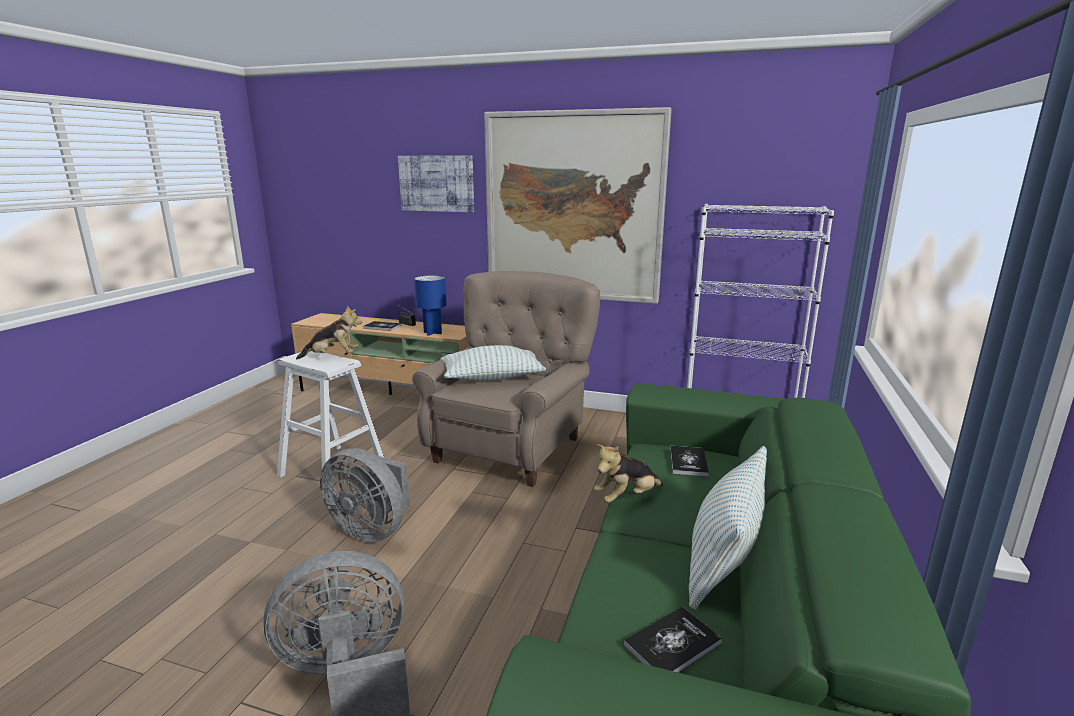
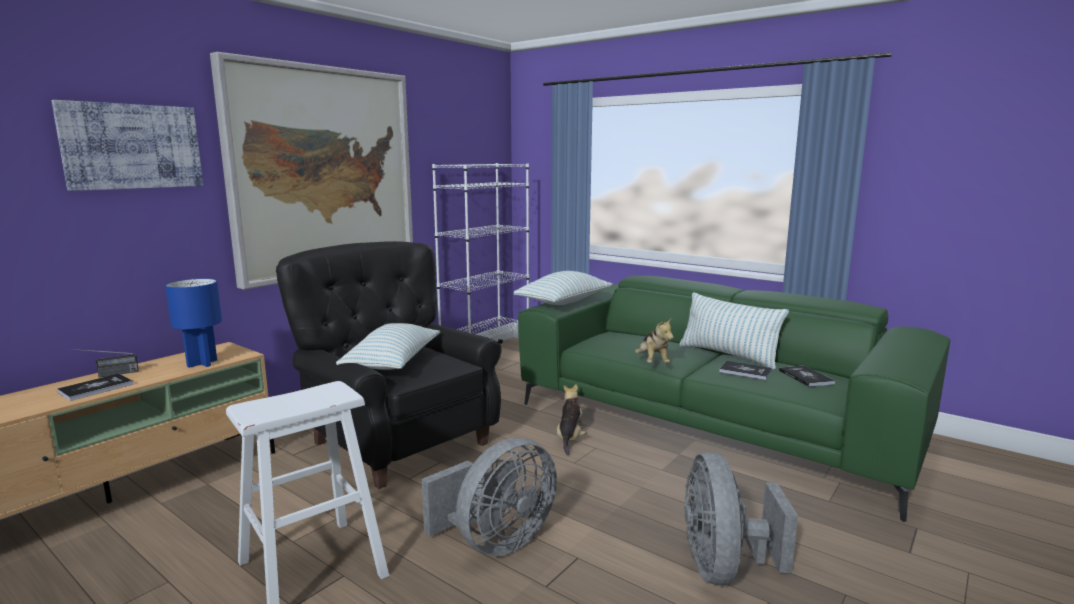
camera: 70 degrees left, 5 degrees down
plush toy [296,306,362,359] -> plush toy moved to [557,384,586,455]
beige armchair [412,271,600,487] -> black armchair [276,241,501,489]
book [670,446,709,476] -> book moved to [719,361,772,380]
none -> pillow [514,271,613,305]

